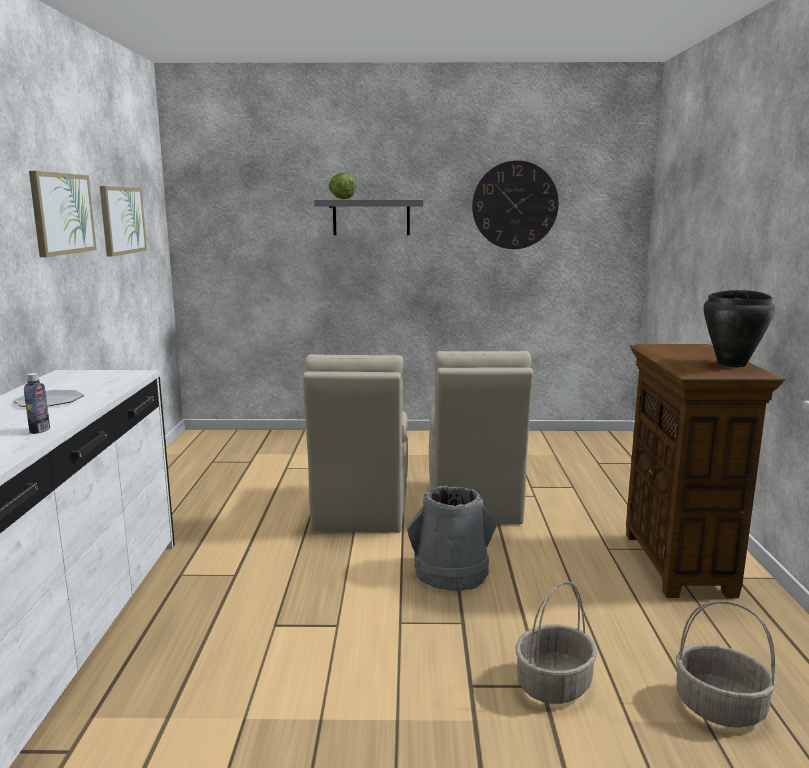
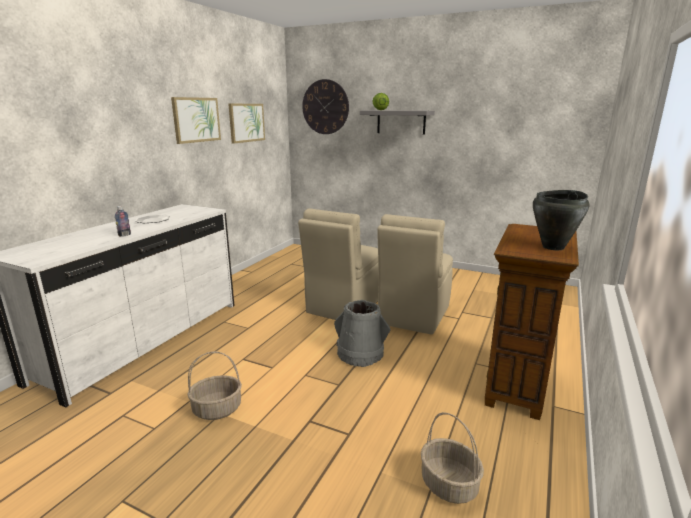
camera: 25 degrees right, 5 degrees up
wall clock [472,160,559,249] -> wall clock moved to [302,79,349,134]
basket [515,581,597,704] -> basket moved to [187,351,242,420]

